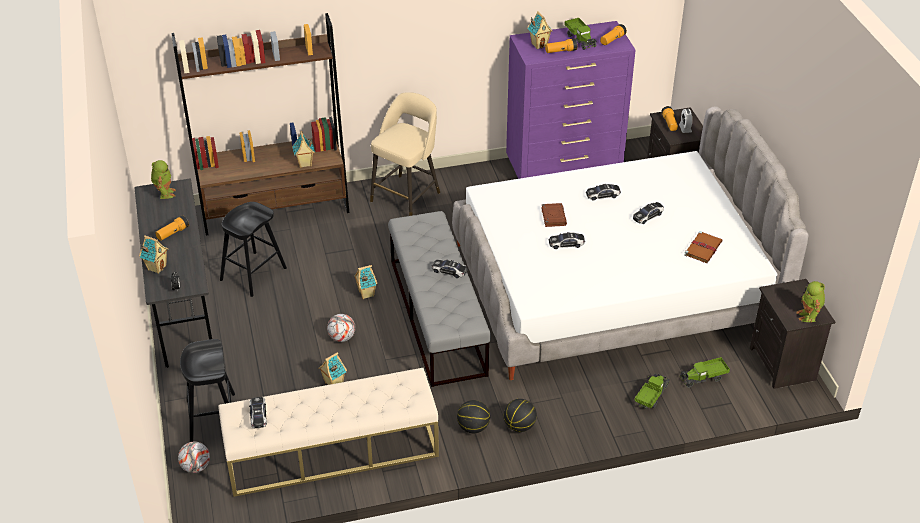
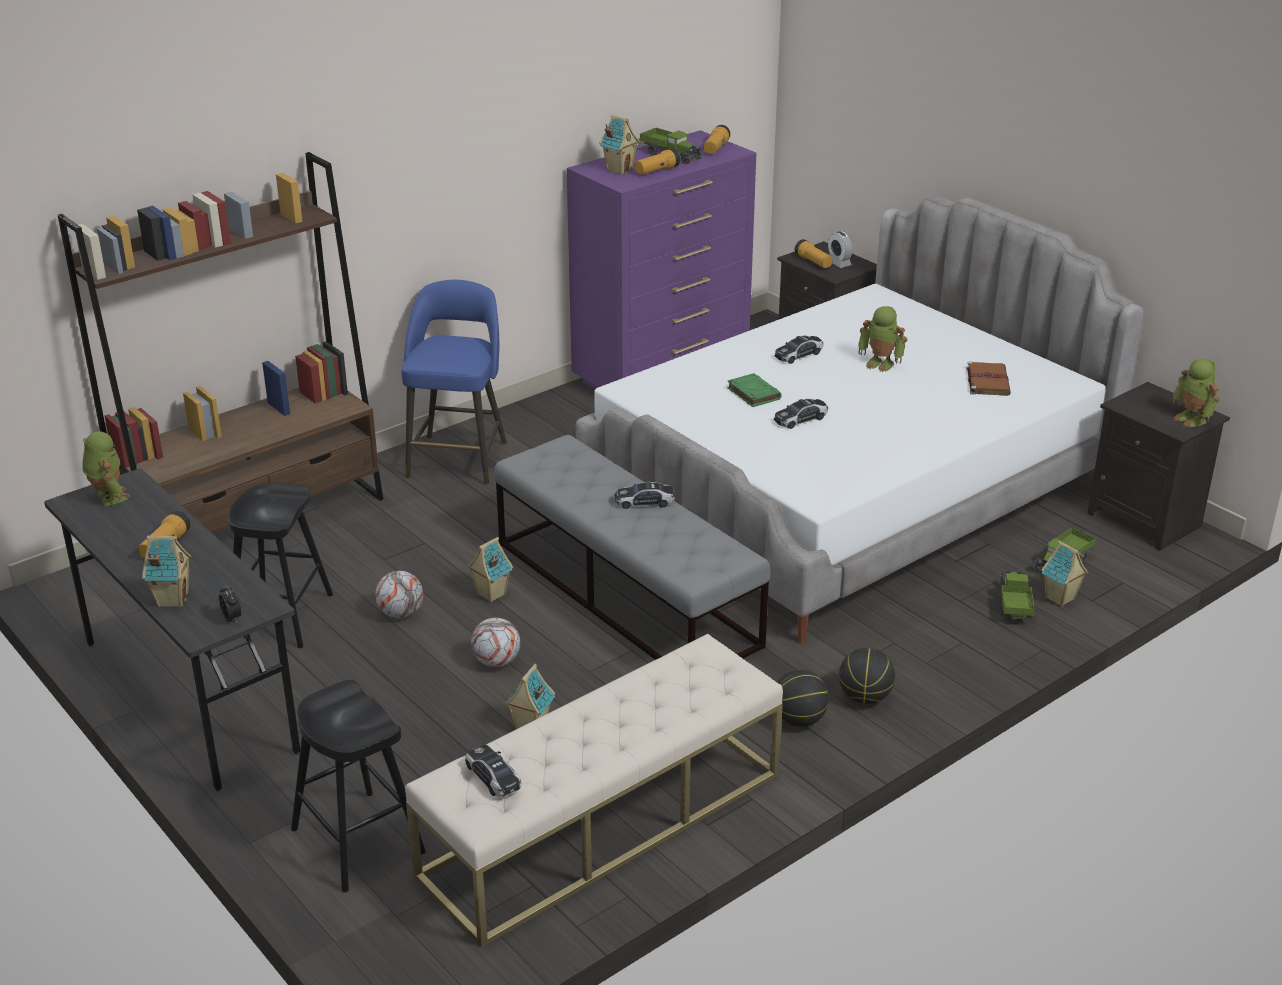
camera: 25 degrees left, 10 degrees down
football [178,441,210,473] -> football moved to [375,571,423,618]
toy house [292,131,315,168] -> toy house moved to [1041,541,1088,607]
beige stool [370,92,440,216] -> blue stool [401,280,507,485]
brown book [541,203,567,227] -> green book [727,373,782,407]
toy car [633,202,664,224] -> toy robot [858,306,907,372]

